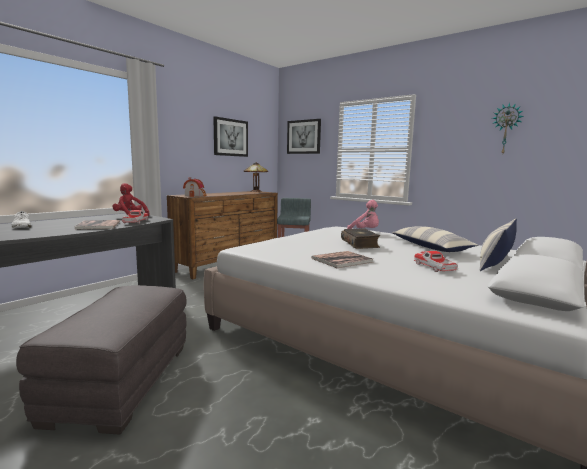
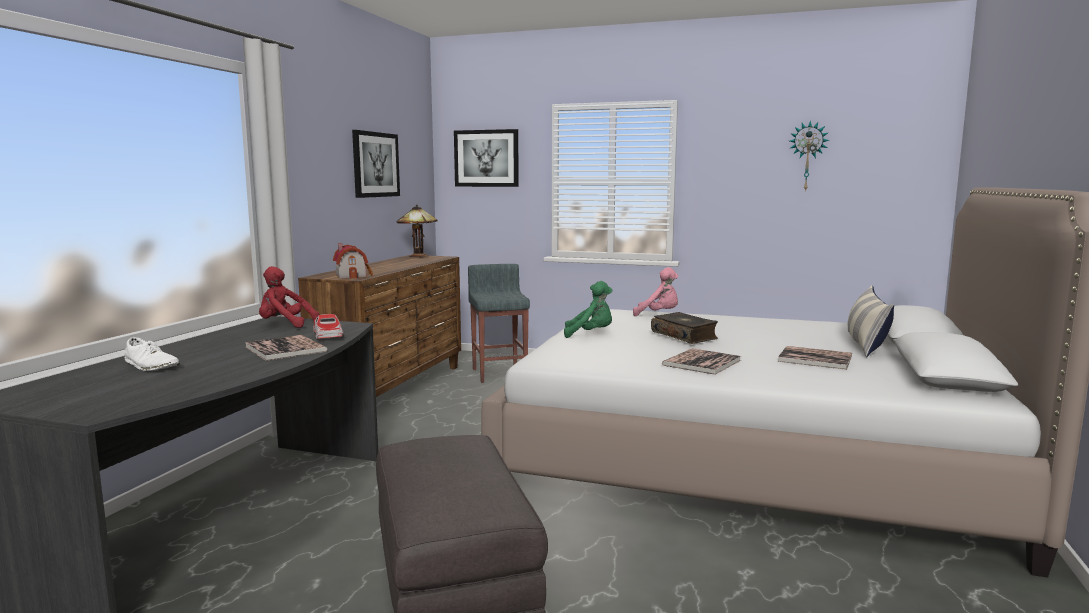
camera: 20 degrees left, 0 degrees up
pillow [392,226,478,252] -> none
toy car [414,251,458,272] -> book [778,346,852,370]
none -> green plush toy [564,281,612,338]

